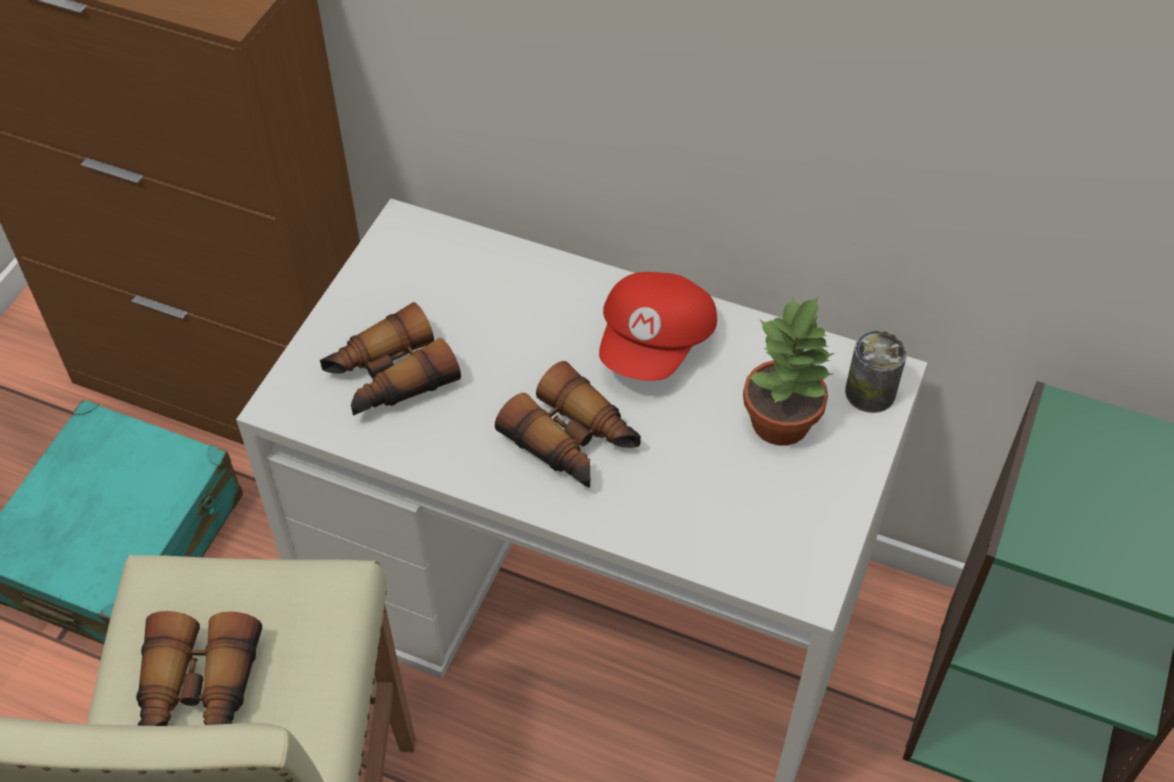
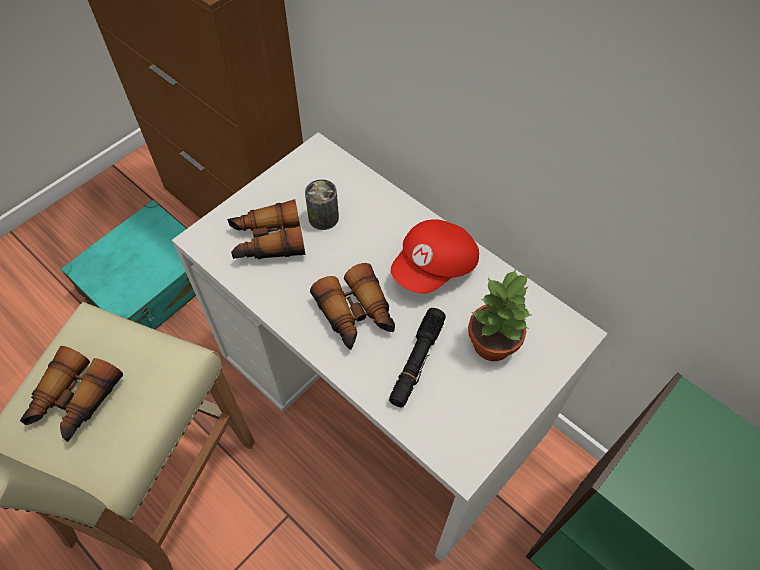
camera: 20 degrees right, 5 degrees up
can [845,331,907,413] -> can moved to [305,179,339,230]
none -> black flashlight [389,308,446,407]

